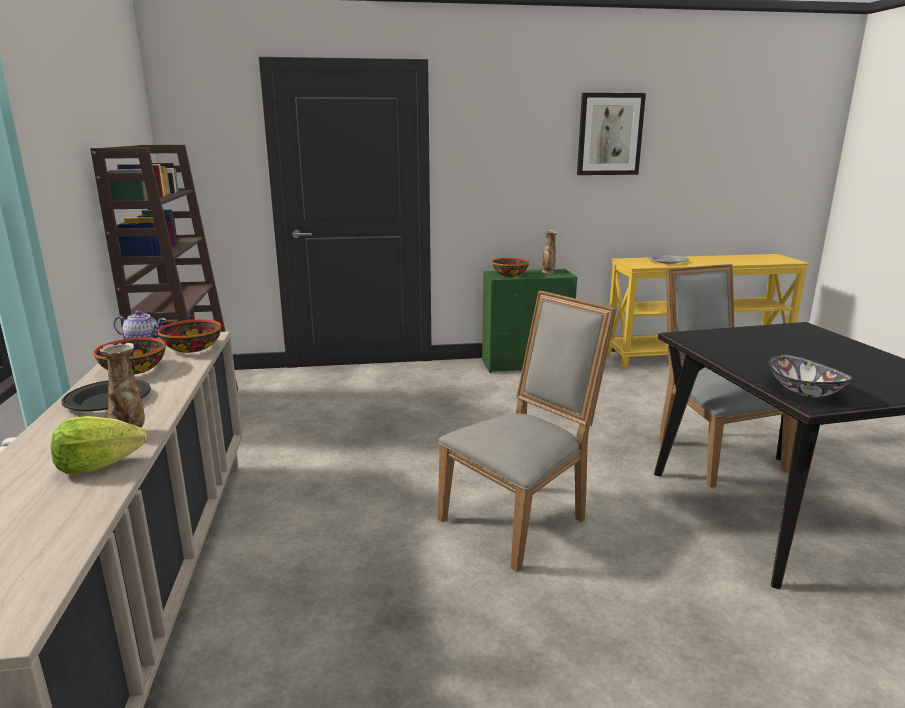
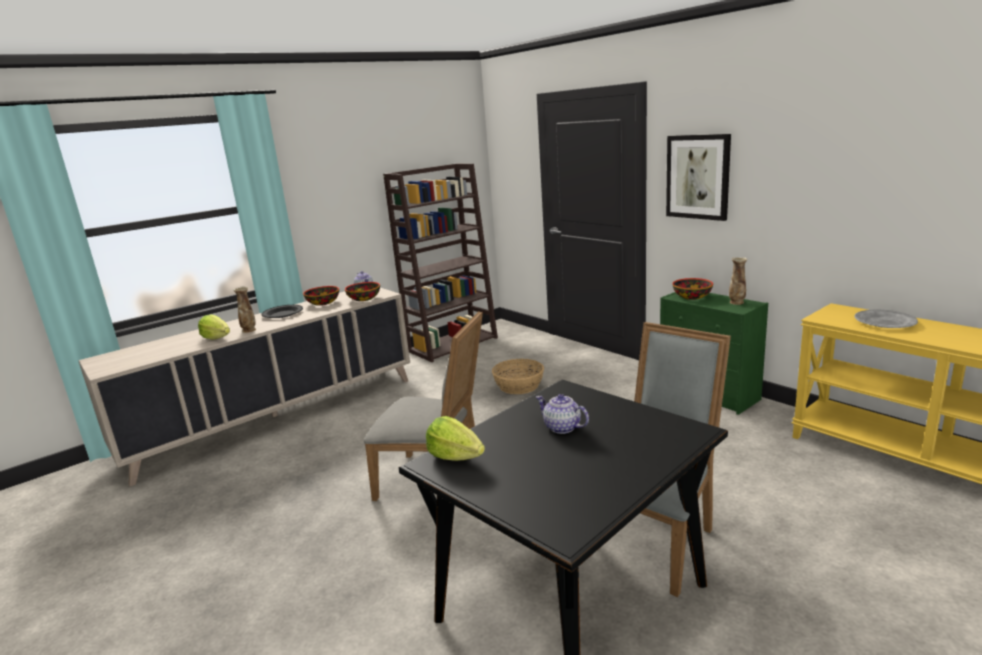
camera: 60 degrees right, 0 degrees up
picture [577,93,646,175] -> picture moved to [666,134,731,221]
bowl [769,354,854,397] -> lettuce [426,416,485,461]
none -> basket [492,359,544,394]
none -> teapot [536,394,589,434]

